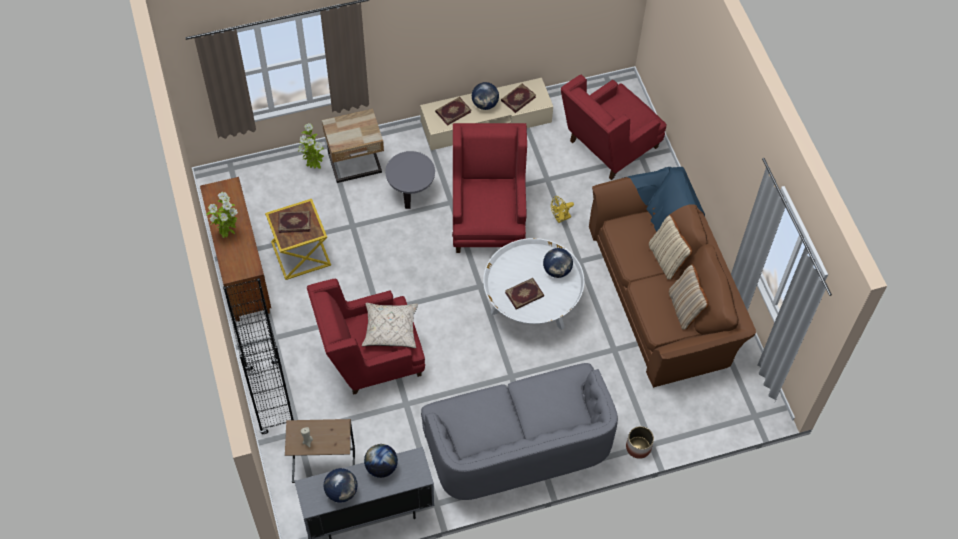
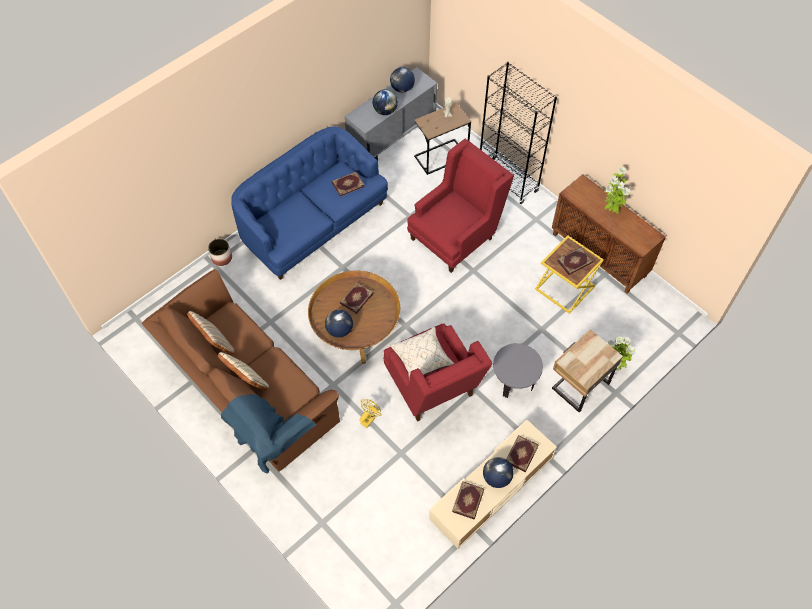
camera: 155 degrees right, 0 degrees up
beige pillow [362,303,418,348] -> beige pillow moved to [390,327,454,379]
grey sofa [421,363,618,500] -> blue sofa [231,127,388,280]
white coffee table [483,238,584,330] -> brown coffee table [308,271,400,364]
red armchair [561,75,667,180] -> none
none -> book [332,172,365,196]

